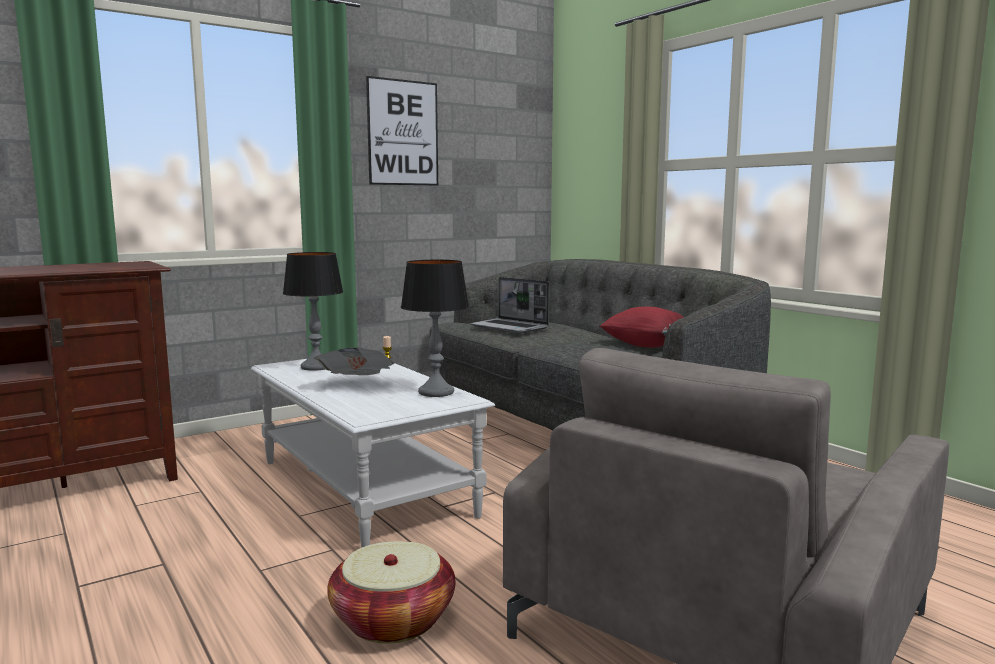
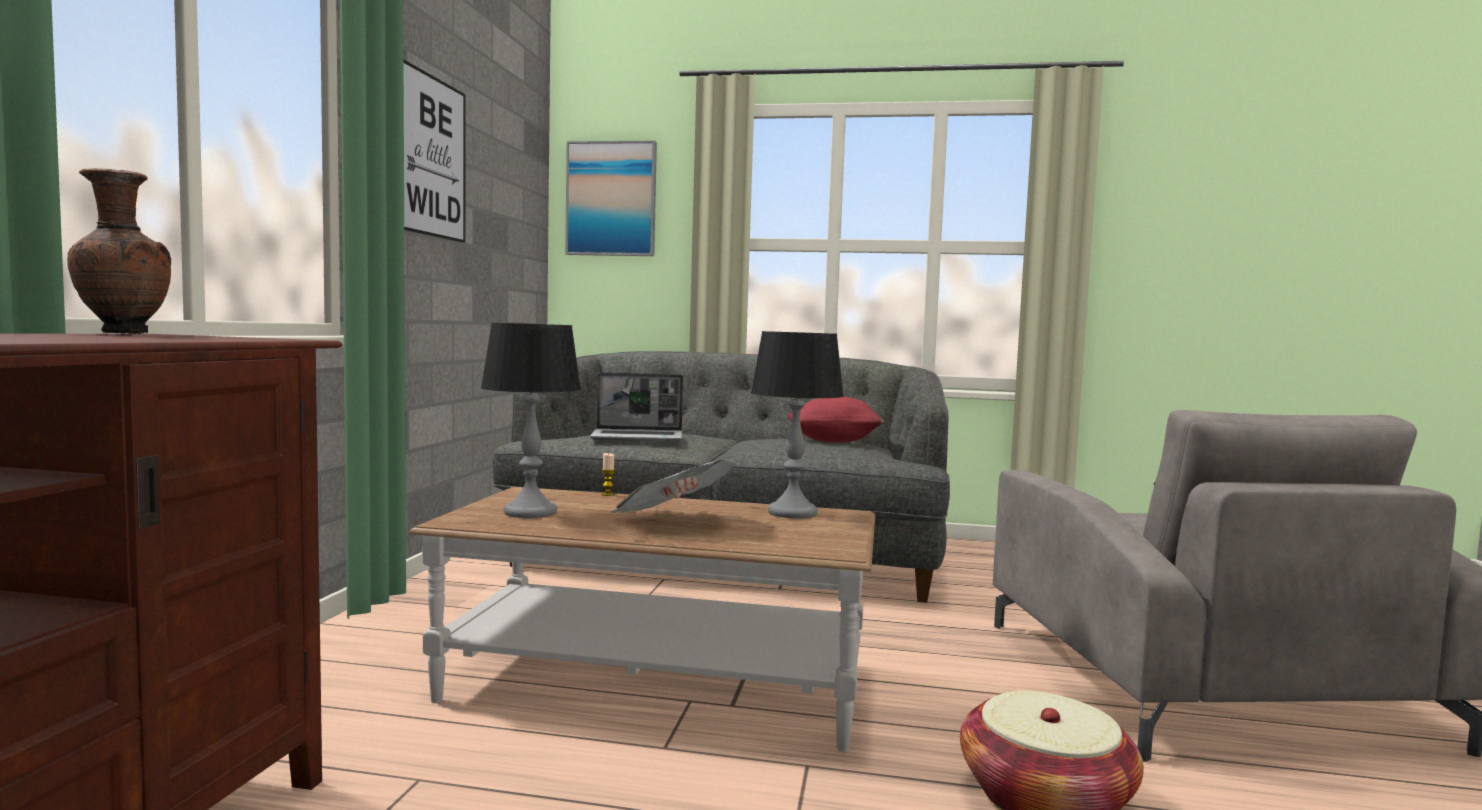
camera: 45 degrees left, 5 degrees down
white coffee table [251,359,495,548] -> brown coffee table [408,487,875,752]
none -> brown vase [67,168,171,334]
none -> picture [565,140,657,256]

